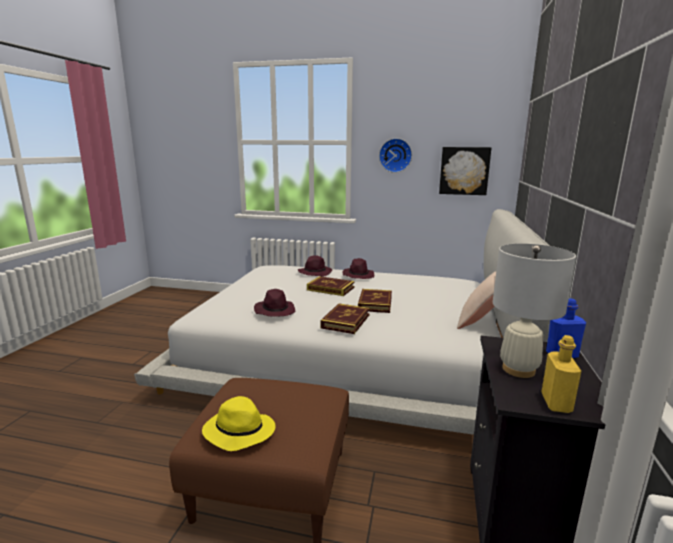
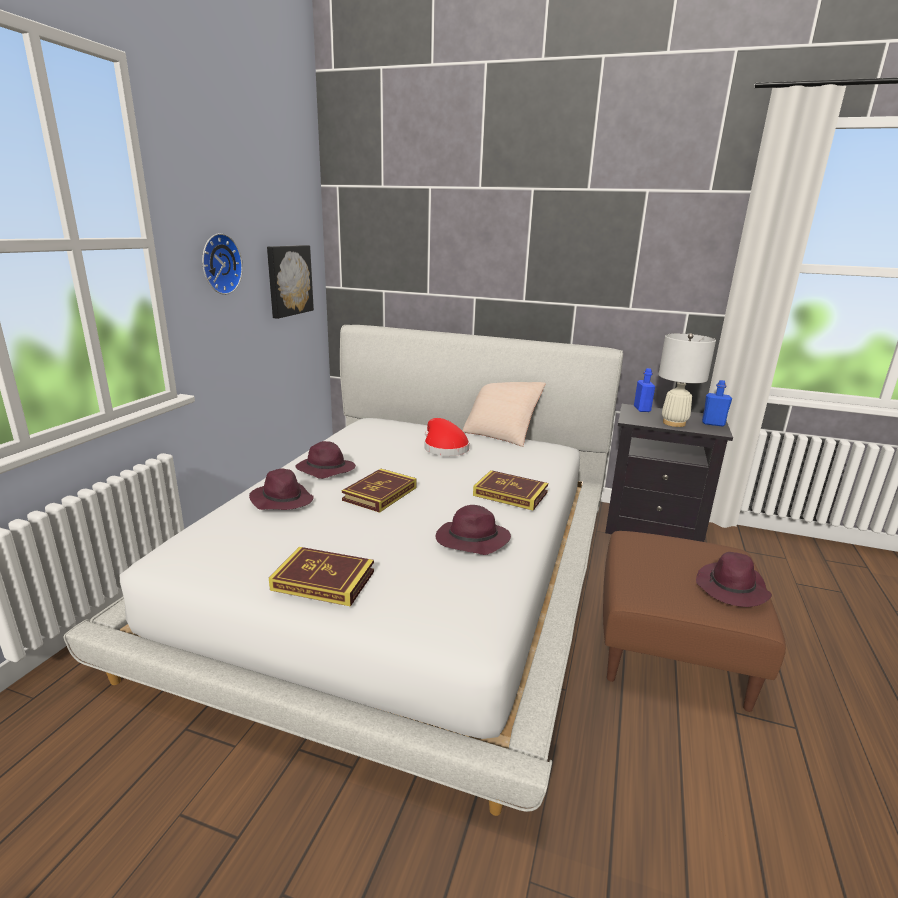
camera: 85 degrees left, 5 degrees up
yellow hat [202,396,276,451] -> purple hat [696,552,772,607]
book [358,289,392,313] -> book moved to [269,547,374,607]
yellow bottle [541,335,581,413] -> blue bottle [702,380,732,427]
none -> red hat [424,418,469,456]

